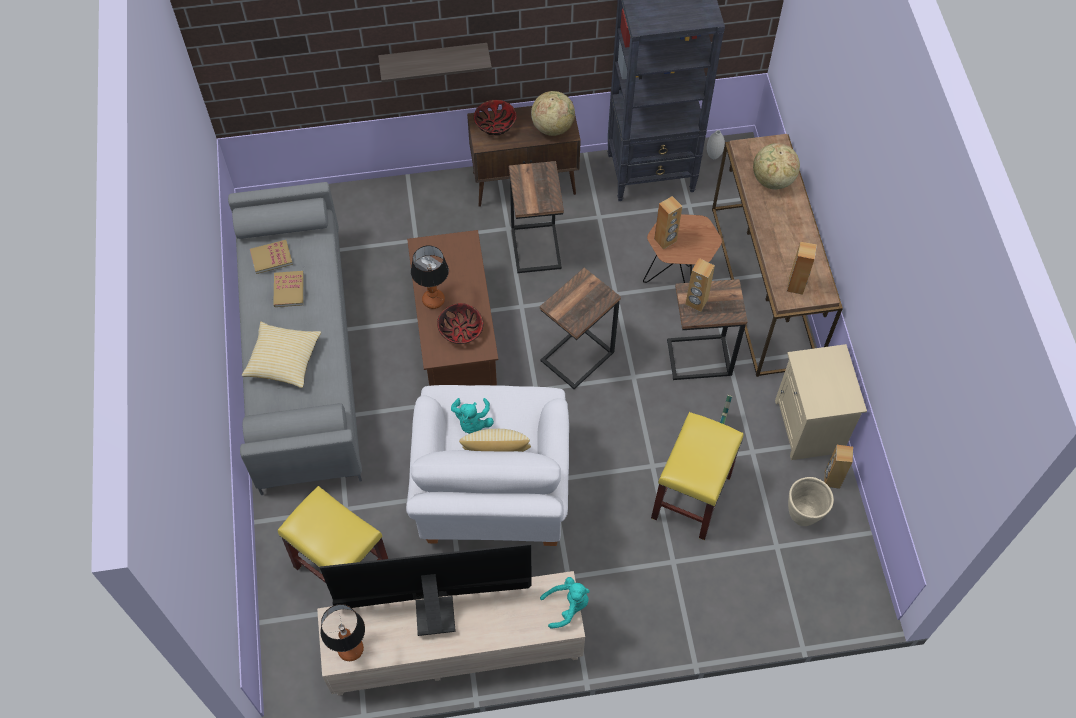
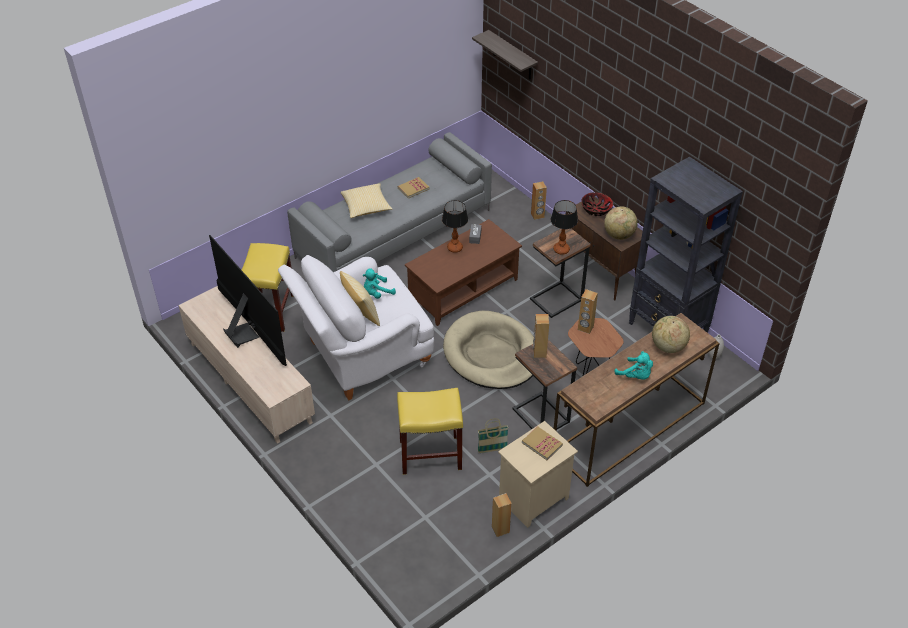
camera: 60 degrees right, 15 degrees down
book [250,240,293,274] -> book moved to [522,426,563,460]
table lamp [321,604,365,661] -> table lamp moved to [550,200,578,255]
shelf [378,43,492,82] -> shelf moved to [472,30,538,79]
bowl [437,303,484,344] -> none
side table [540,268,621,389] -> beige dog bed [443,311,534,389]
turquoise plush toy [540,577,590,629] -> turquoise plush toy moved to [614,351,653,380]
brown speaker [787,242,817,295] -> brown speaker moved to [531,181,547,220]
beige planter [788,477,834,526] -> none

